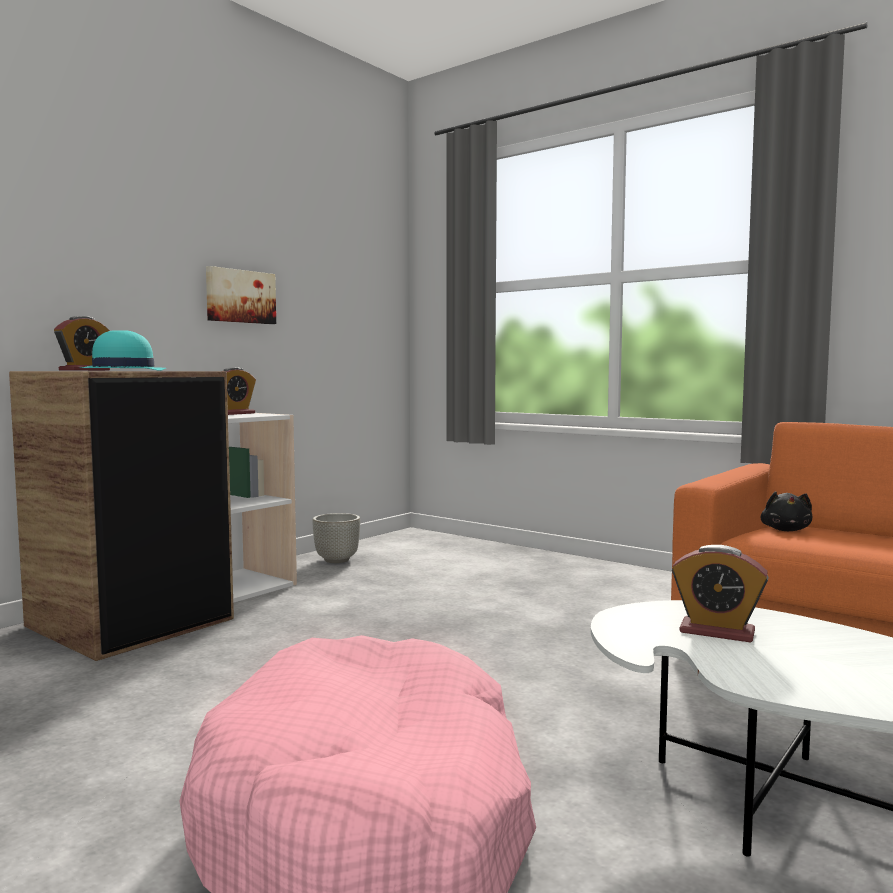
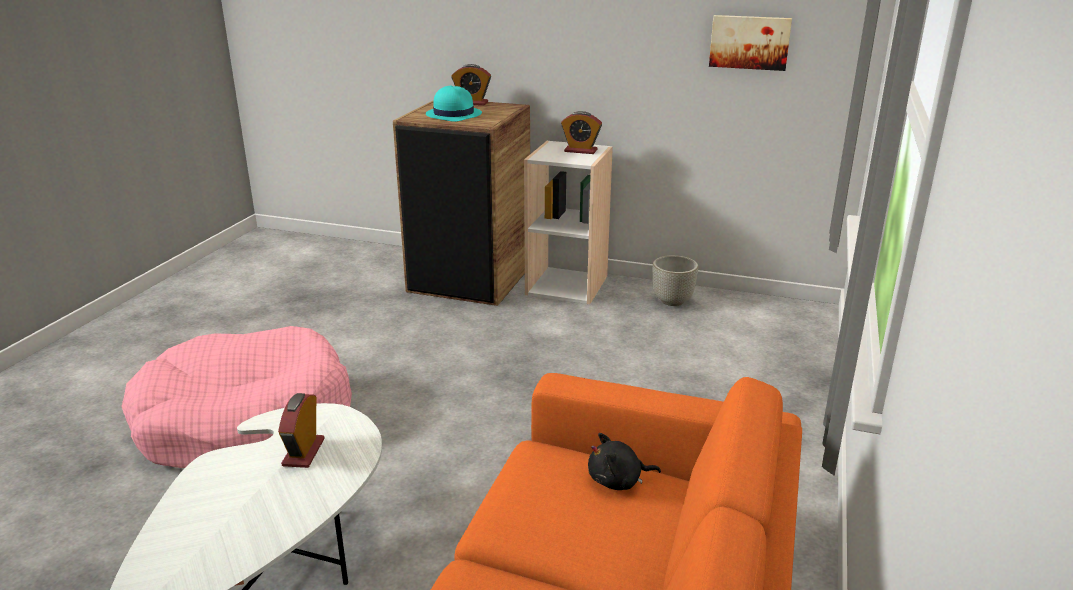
camera: 70 degrees right, 20 degrees up
picture [206,266,276,324] -> picture moved to [709,15,792,71]

